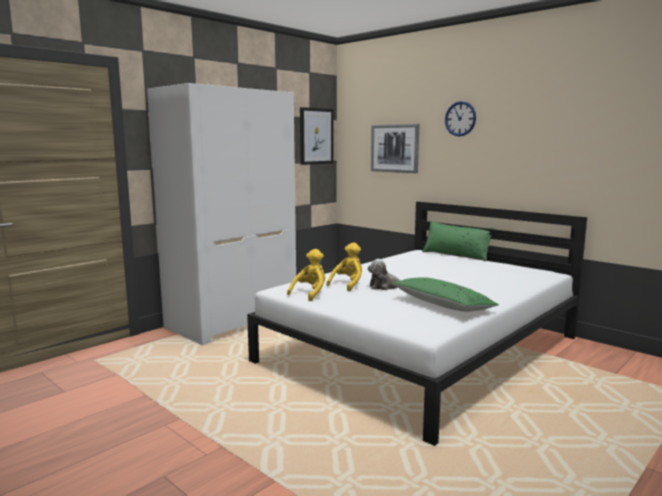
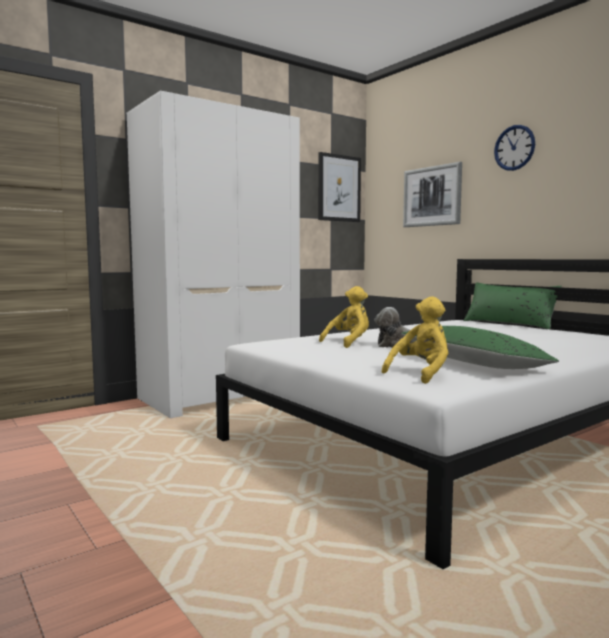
camera: 10 degrees right, 5 degrees down
yellow plush toy [287,249,325,301] -> yellow plush toy moved to [382,296,448,384]

